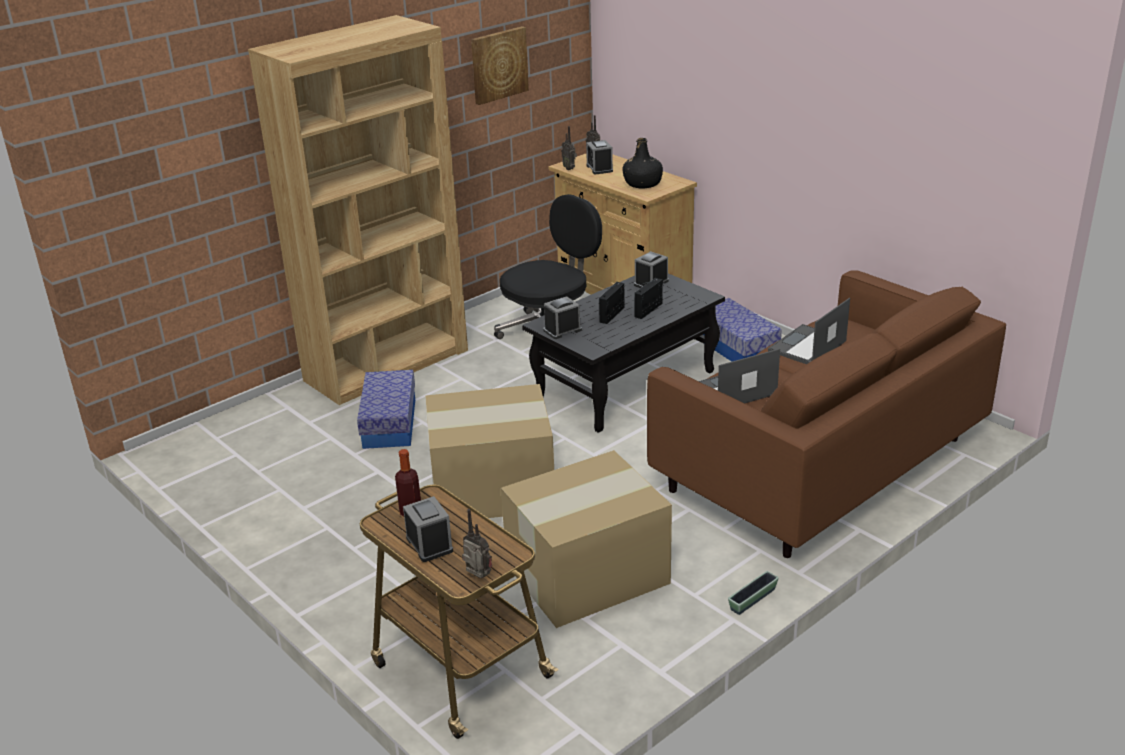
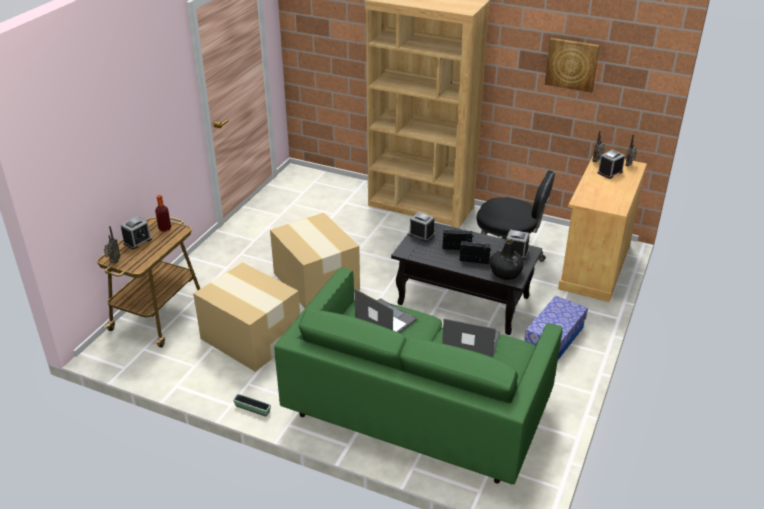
camera: 65 degrees right, 5 degrees up
storage box [357,370,415,449] -> none
black bottle [622,138,663,188] -> black bottle moved to [490,238,524,280]
brown sofa [647,270,1006,558] -> green sofa [274,268,563,484]

